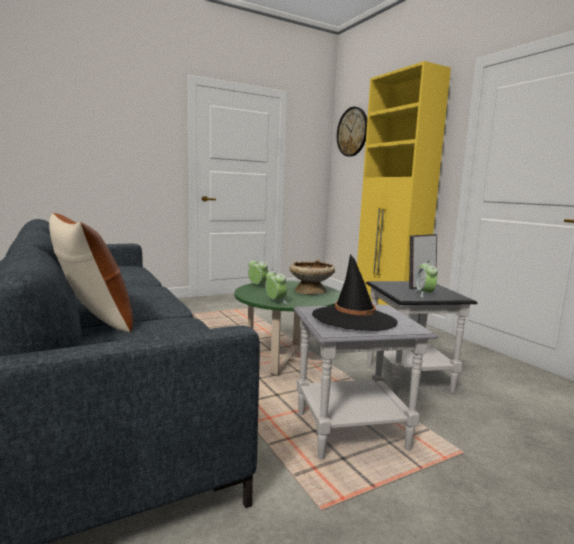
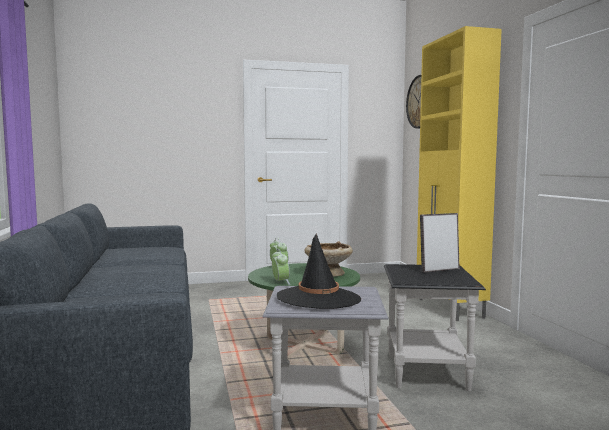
camera: 15 degrees right, 5 degrees down
brown pillow [49,213,133,333] -> none
alarm clock [415,260,438,298] -> none

